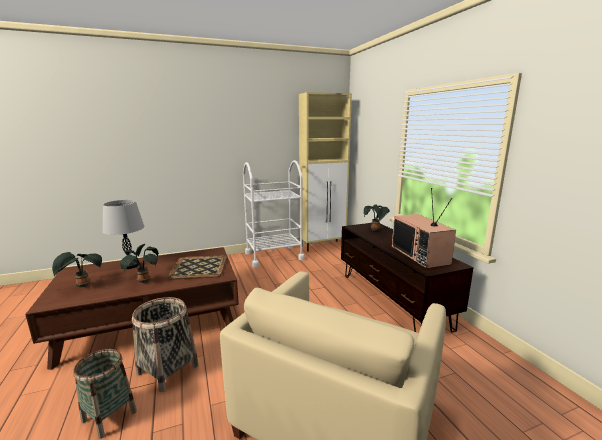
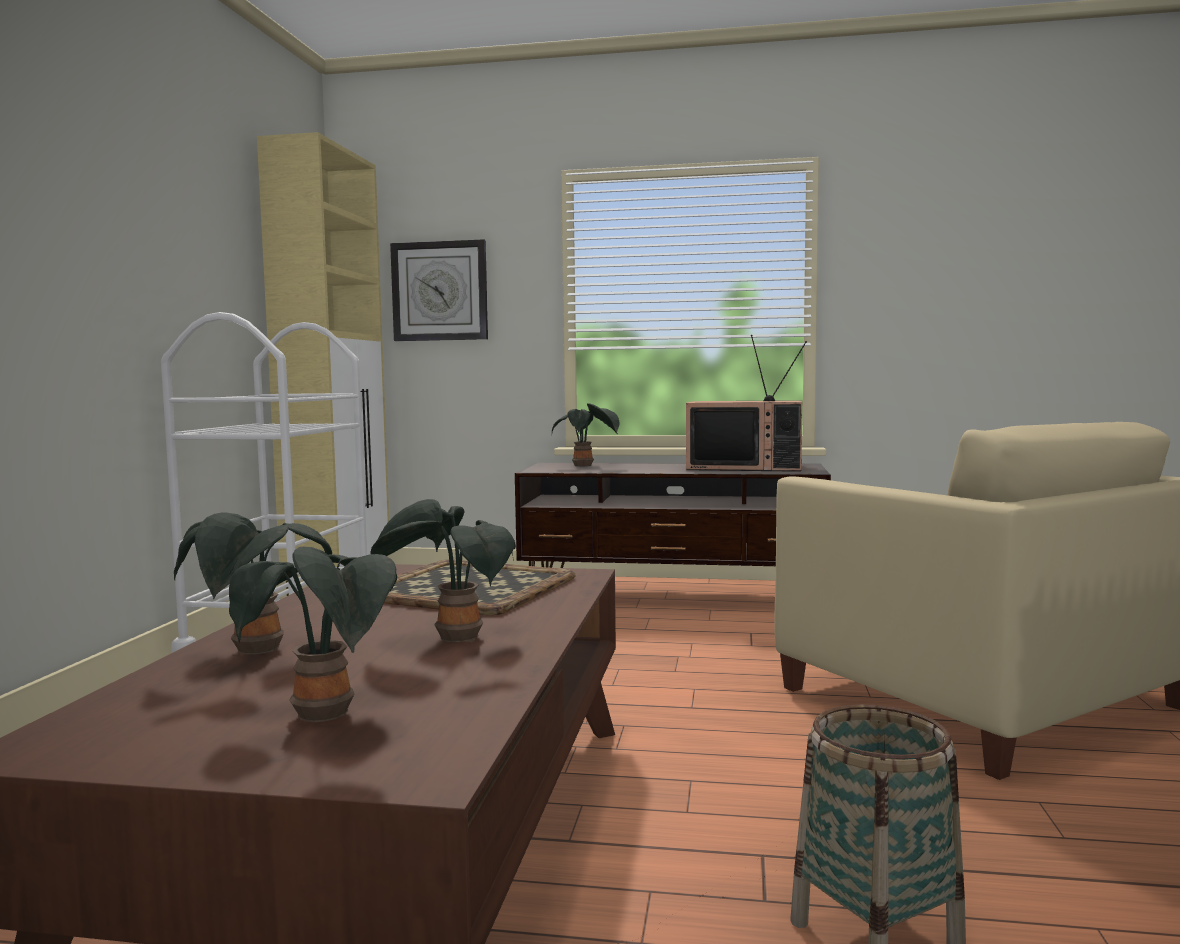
camera: 60 degrees left, 10 degrees down
grey table lamp [103,200,145,269] -> potted plant [174,513,332,655]
basket [132,297,199,392] -> none
none -> wall clock [390,239,488,341]

